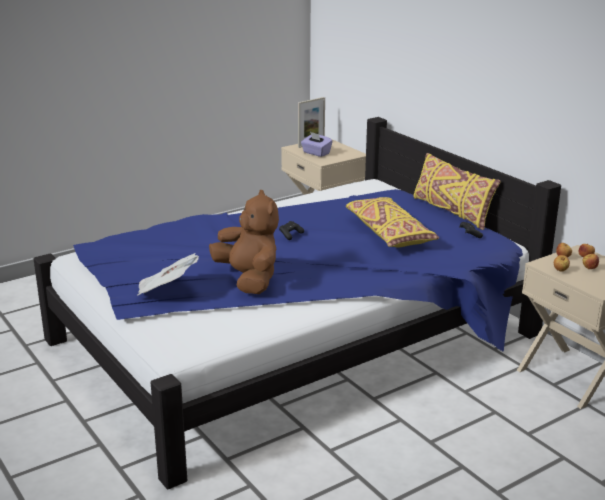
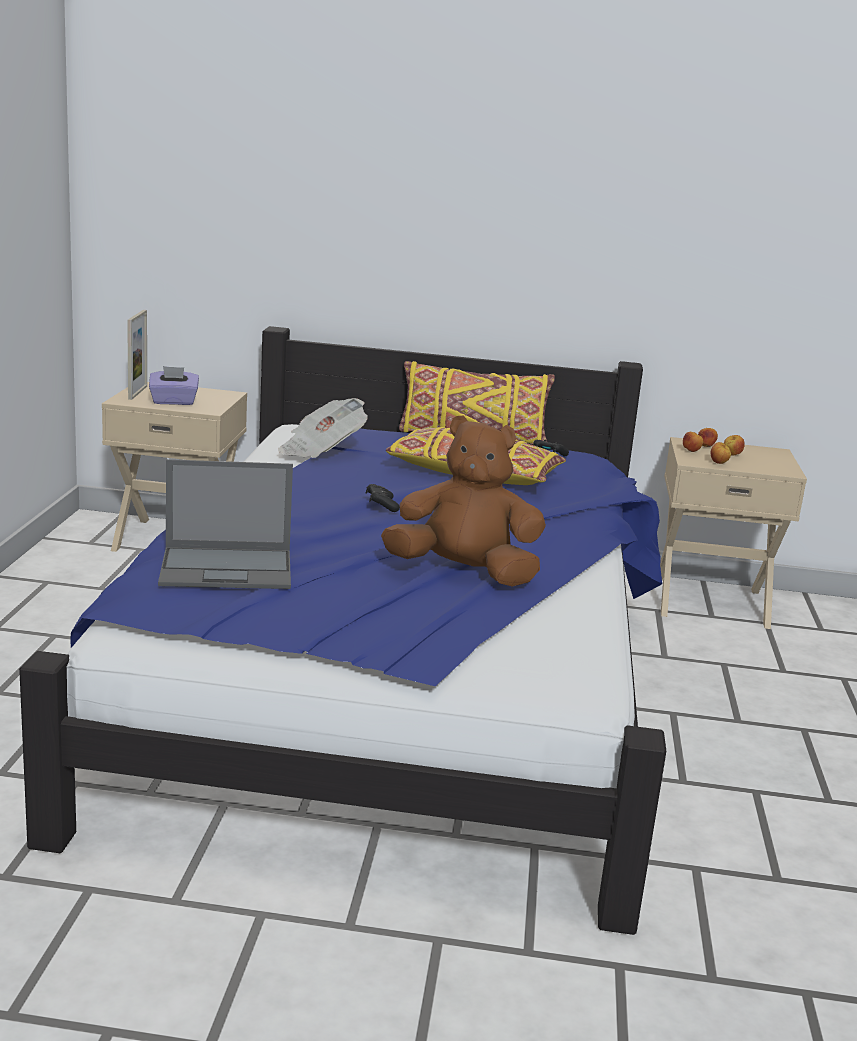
camera: 50 degrees left, 5 degrees down
newspaper [137,253,199,296] -> newspaper moved to [278,398,368,458]
none -> laptop [158,459,293,589]

